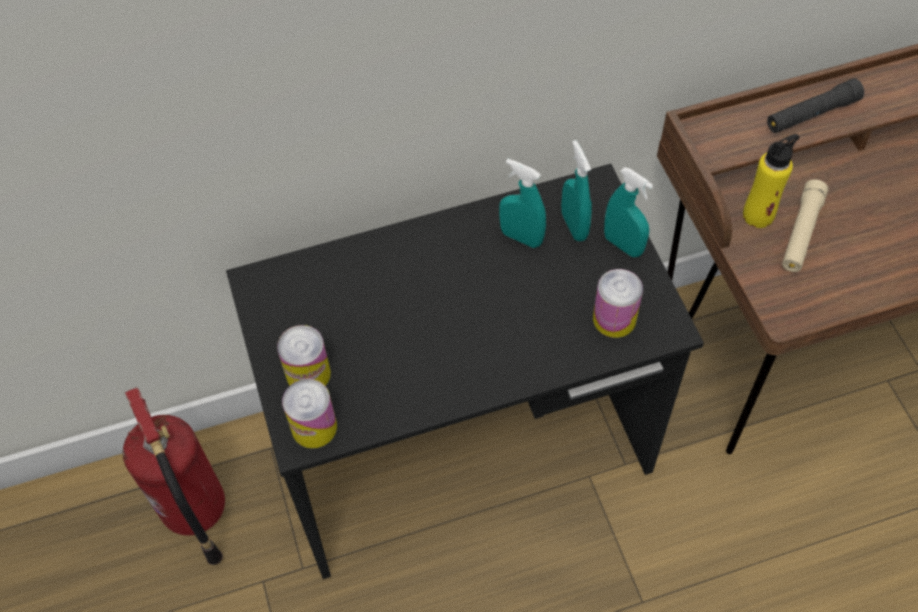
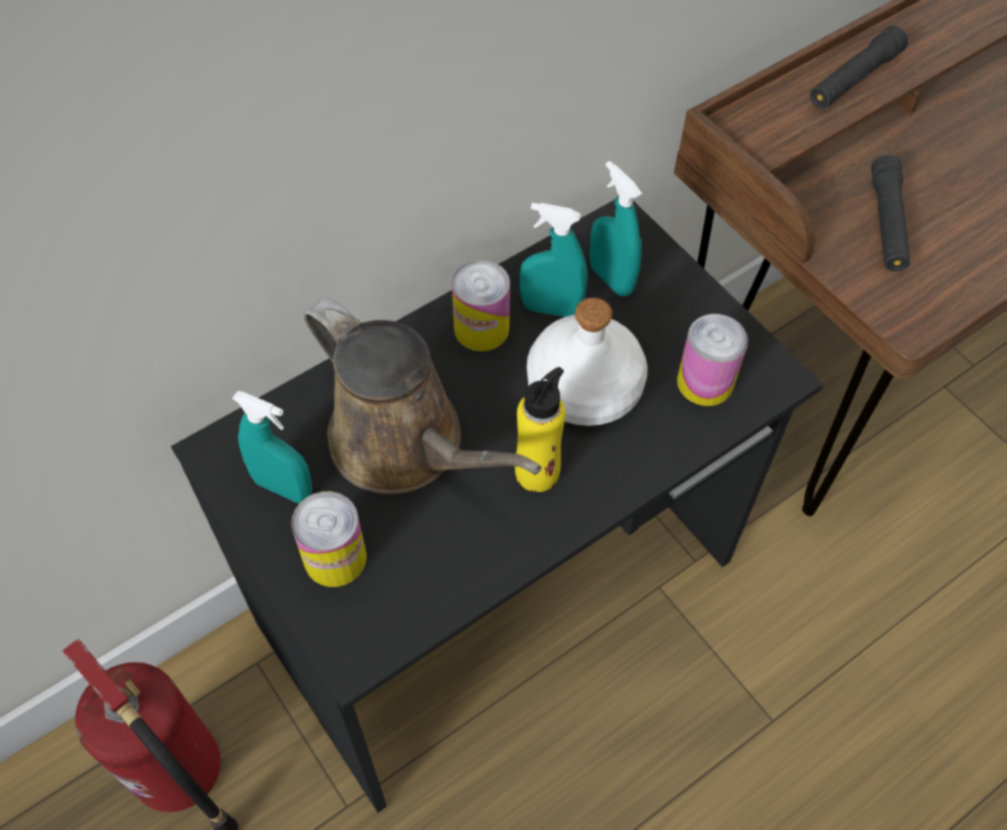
camera: 20 degrees left, 0 degrees up
can [282,379,337,448] -> can moved to [452,260,510,351]
turquoise spray bottle [604,167,653,257] -> turquoise spray bottle moved to [233,391,312,503]
yellow bottle [743,134,800,228] -> yellow bottle moved to [515,367,566,492]
beige flashlight [782,179,828,272] -> black flashlight [871,155,910,271]
none -> brown watering can [304,298,542,494]
none -> white bottle [527,298,647,426]

